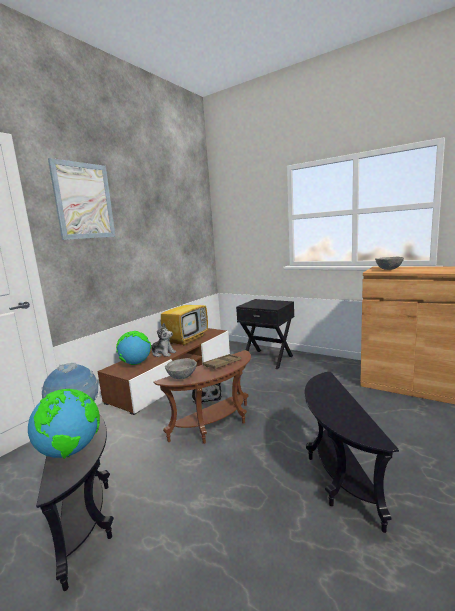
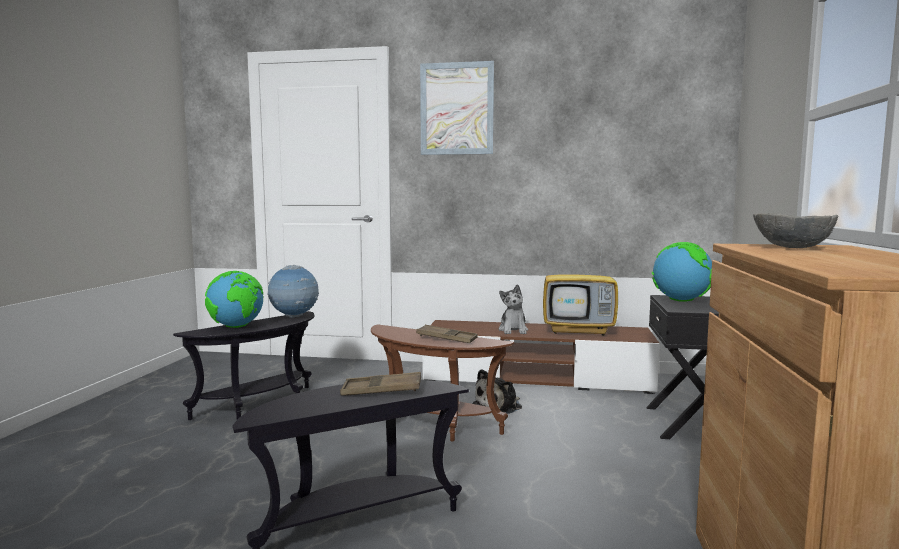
camera: 65 degrees right, 5 degrees down
globe [116,331,151,365] -> globe moved to [652,242,712,302]
grey bowl [165,358,197,379] -> none
none -> brown tray [340,372,421,395]

